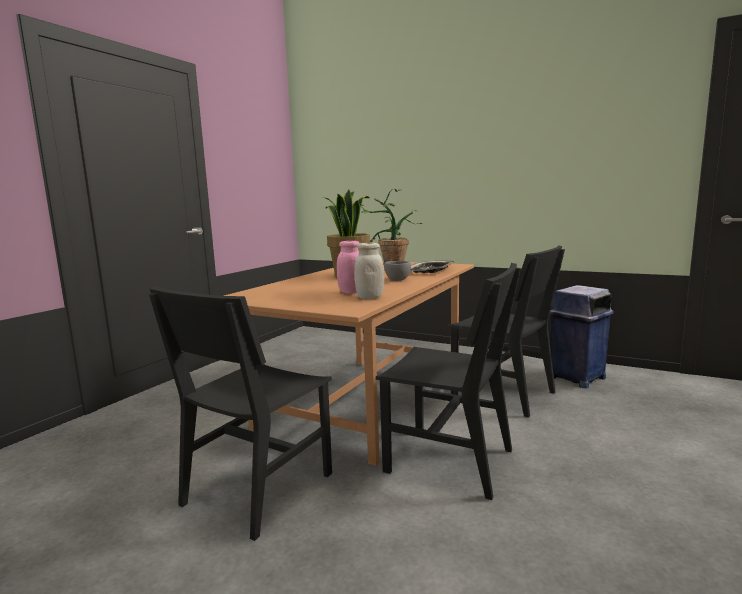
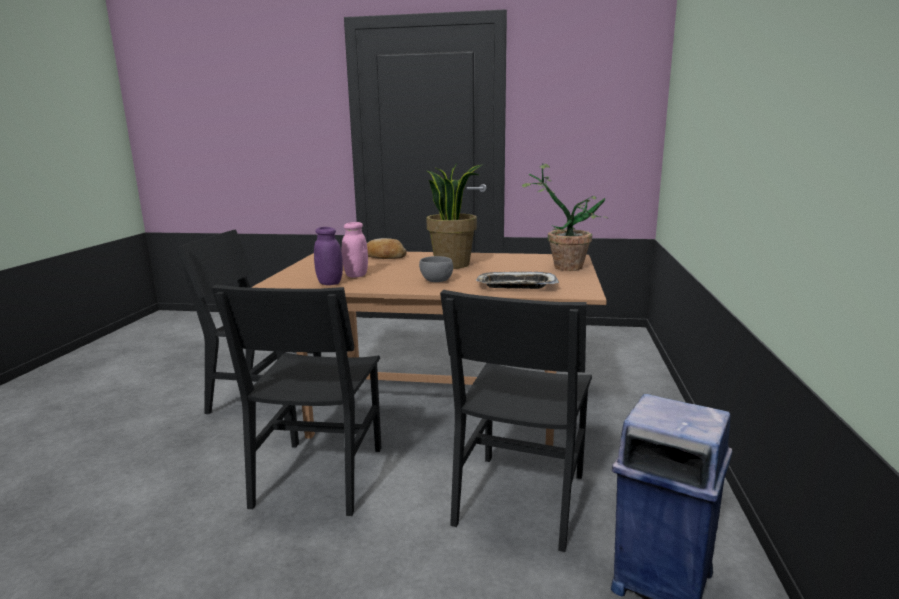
camera: 70 degrees right, 5 degrees up
white jar [354,243,384,299] -> purple jar [314,227,343,285]
none -> bread [367,238,407,259]

